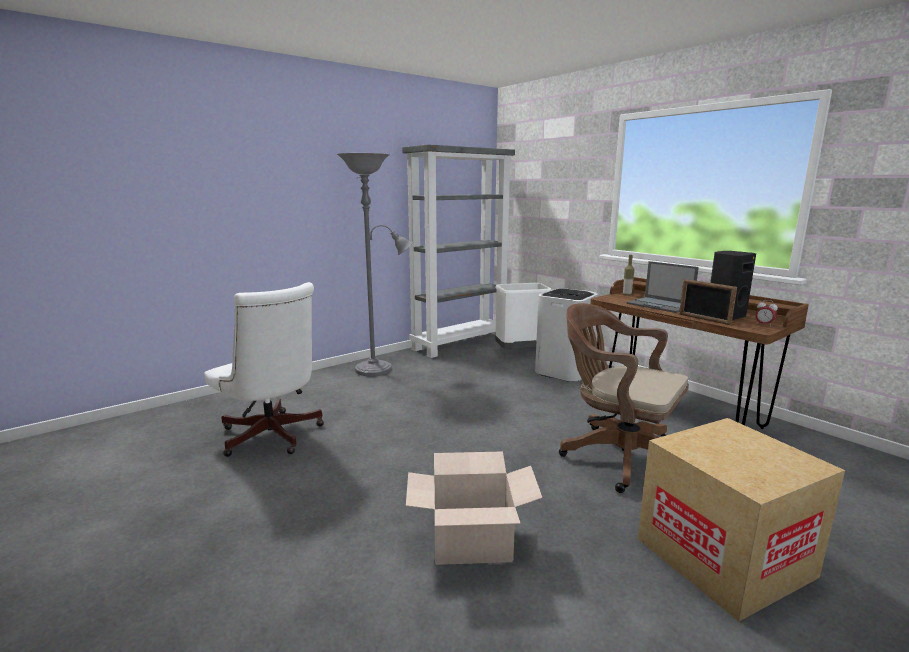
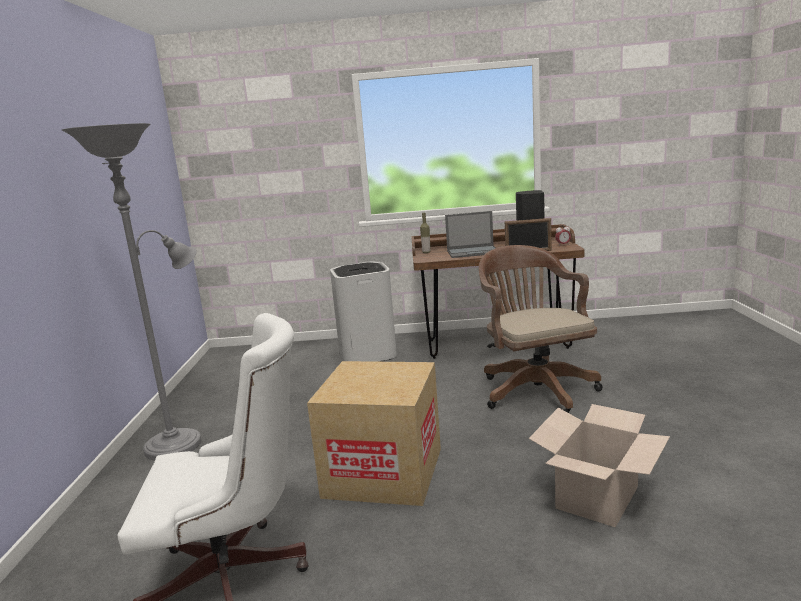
camera: 50 degrees left, 0 degrees up
grey bookcase [402,144,515,358] -> none
white trash can [495,283,551,349] -> none
brown office chair [559,303,689,493] -> brown office chair turned 90 degrees clockwise [479,245,603,413]
cardboard box [638,418,845,621] -> cardboard box moved to [307,361,441,506]

